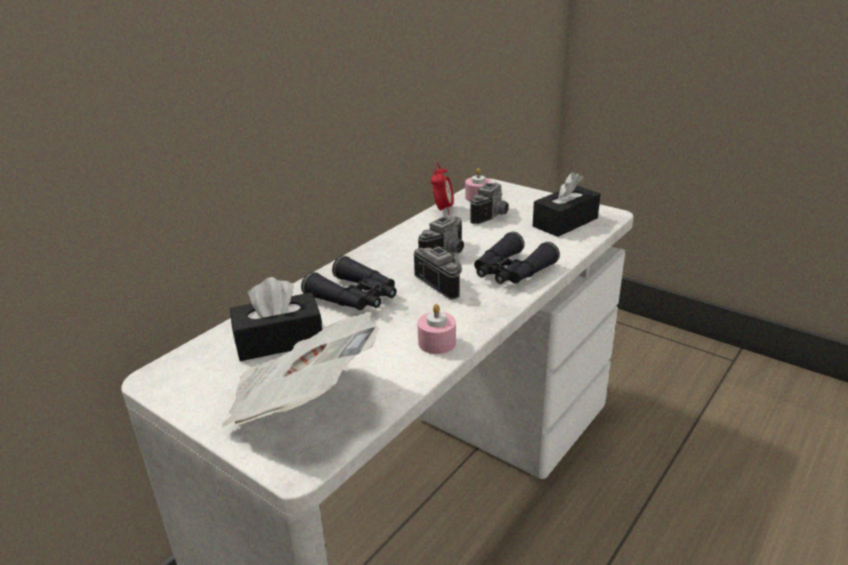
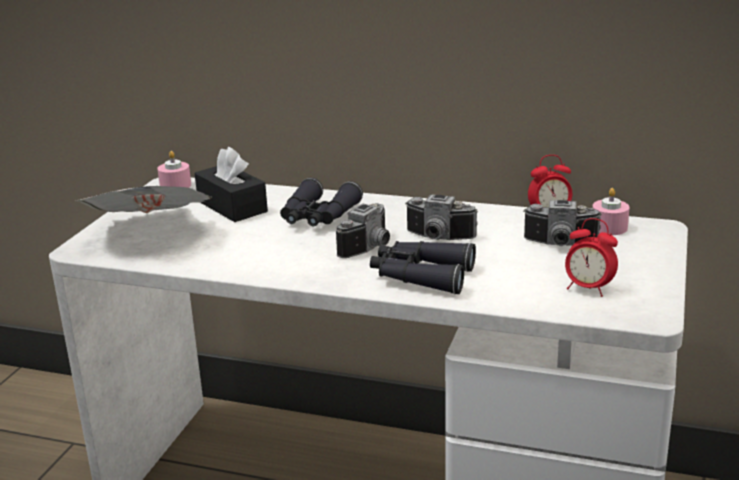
camera: 70 degrees right, 5 degrees down
pink candle [417,304,456,354] -> pink candle moved to [157,151,191,188]
black tissue box [533,172,600,237] -> alarm clock [565,218,618,297]

